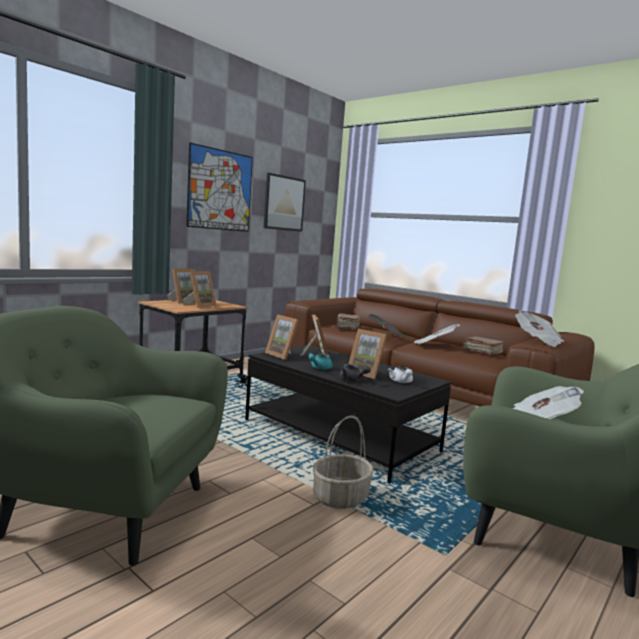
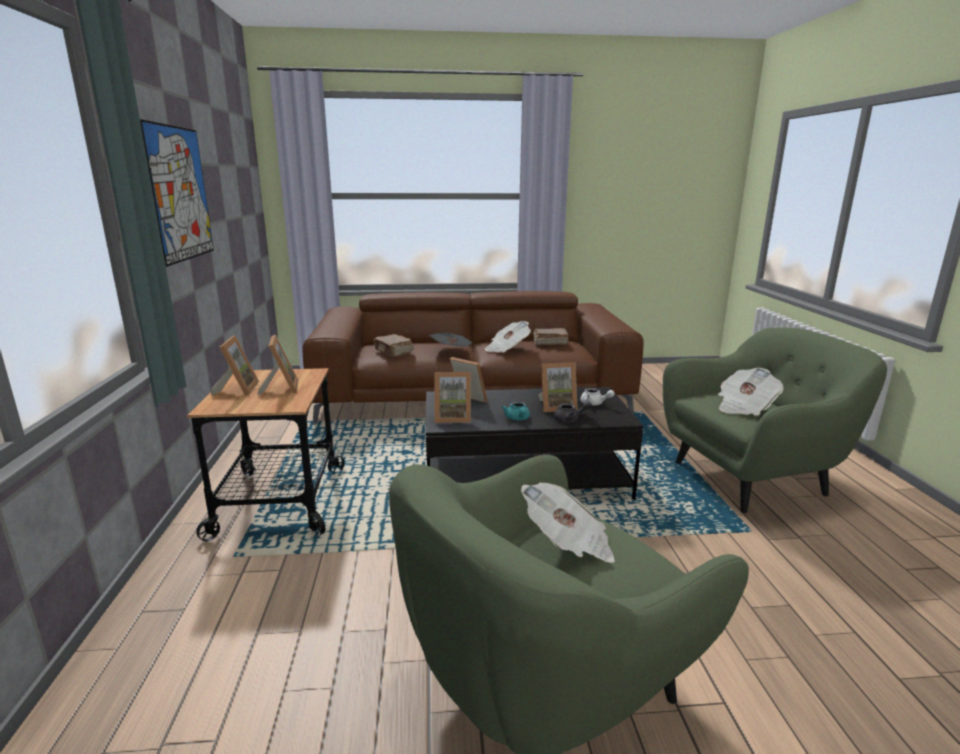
camera: 45 degrees left, 10 degrees up
picture [264,173,306,232] -> none
basket [313,416,374,509] -> none
newspaper [515,310,564,347] -> newspaper moved to [521,483,615,563]

